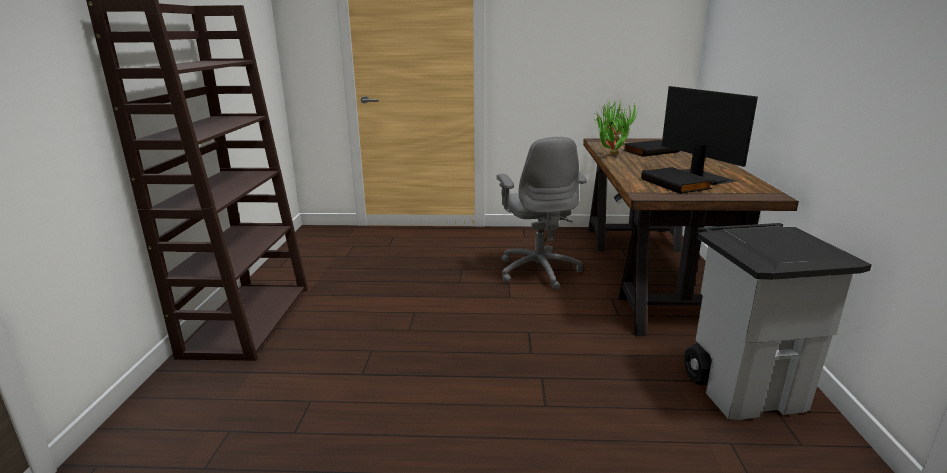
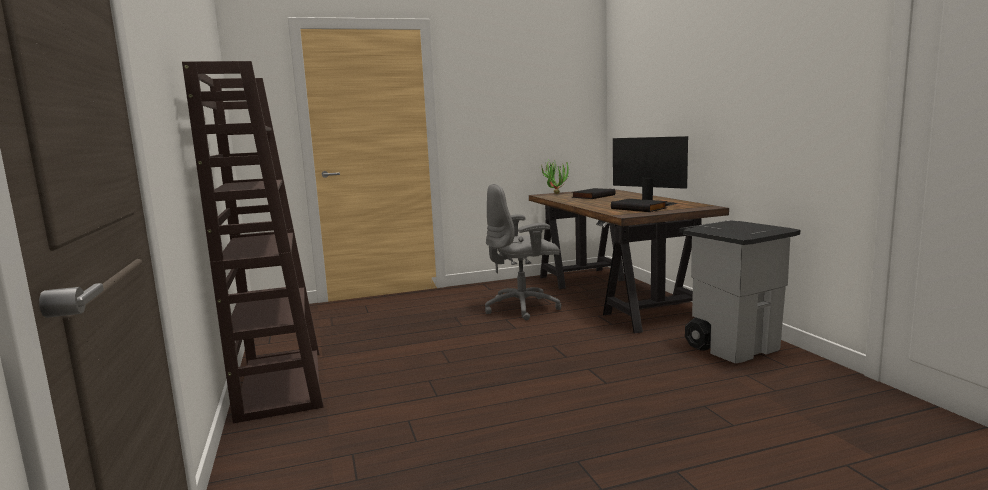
camera: 20 degrees left, 10 degrees down
grey office chair [497,137,587,290] -> grey office chair turned 105 degrees clockwise [485,184,562,320]
potted plant [593,111,630,156] -> none

